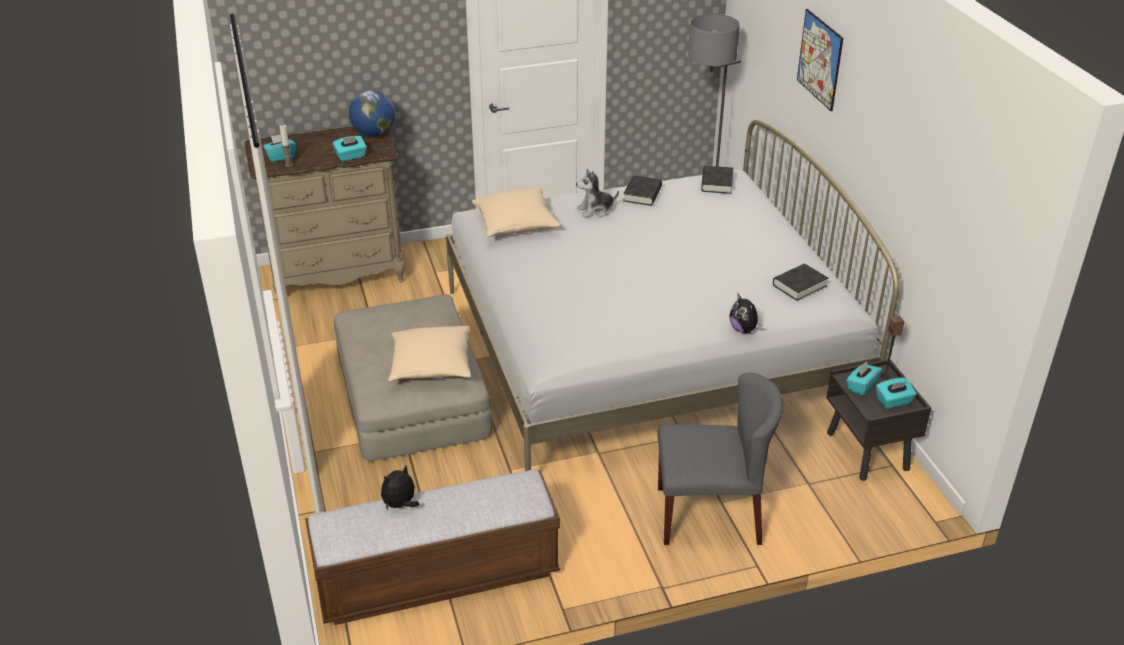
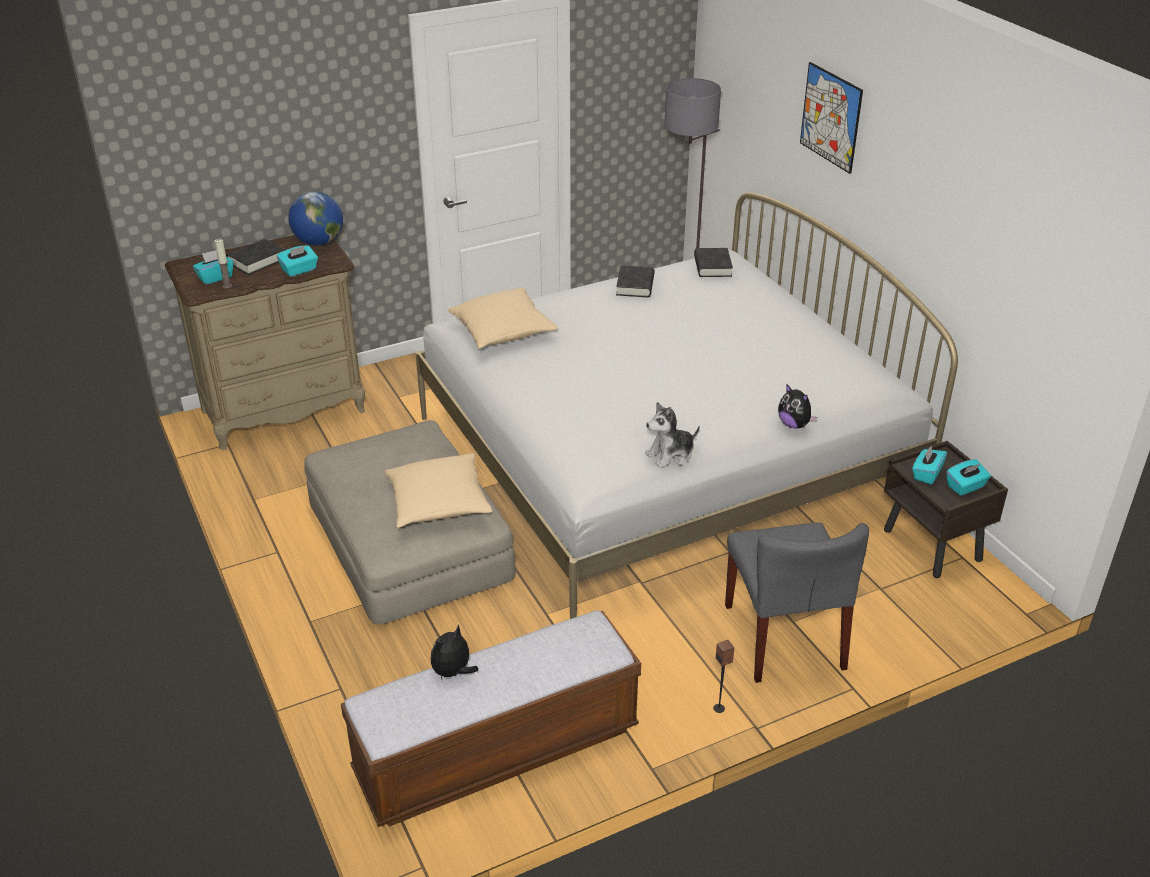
camera: 10 degrees left, 0 degrees up
plush toy [576,169,619,218] -> plush toy moved to [645,402,700,468]
grey chair [657,373,783,545] -> grey chair turned 90 degrees clockwise [725,522,869,683]
black book [773,264,828,301] -> black book moved to [226,239,285,275]
speaker [881,316,905,380] -> speaker moved to [713,640,735,713]

